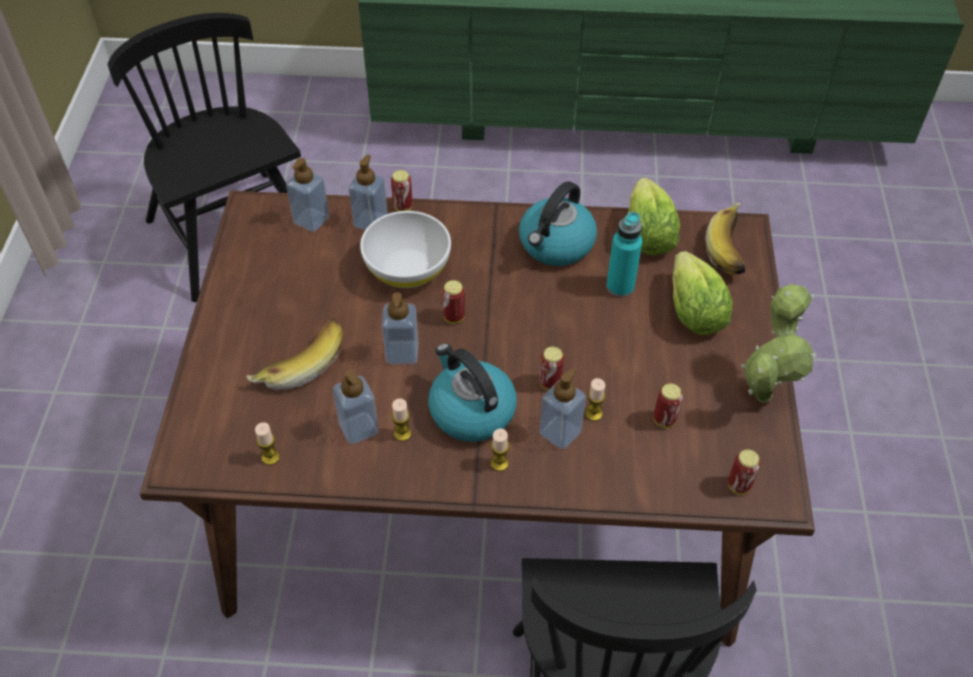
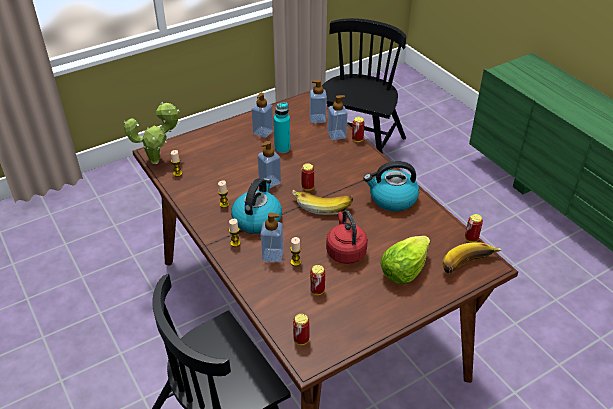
camera: 55 degrees right, 10 degrees down
banana [246,318,343,390] -> banana moved to [292,189,353,215]
soap dispenser [333,369,379,444] -> soap dispenser moved to [252,93,273,138]
white bowl [360,211,451,288] -> none
can [540,347,564,390] -> can moved to [465,214,483,243]
turquoise bottle [606,212,642,297] -> turquoise bottle moved to [274,102,290,153]
lettuce [628,178,680,255] -> none
potted plant [741,284,816,403] -> potted plant moved to [124,102,180,164]
none -> red kettle [326,210,368,264]

